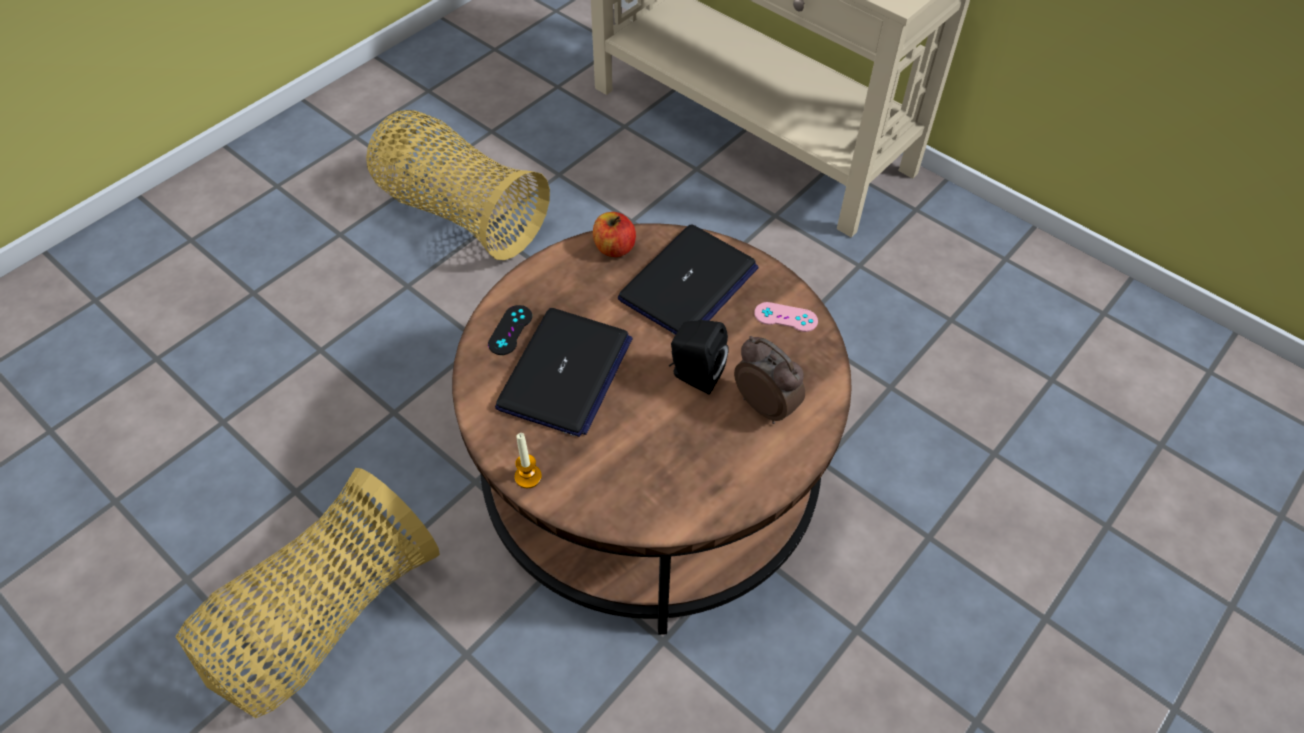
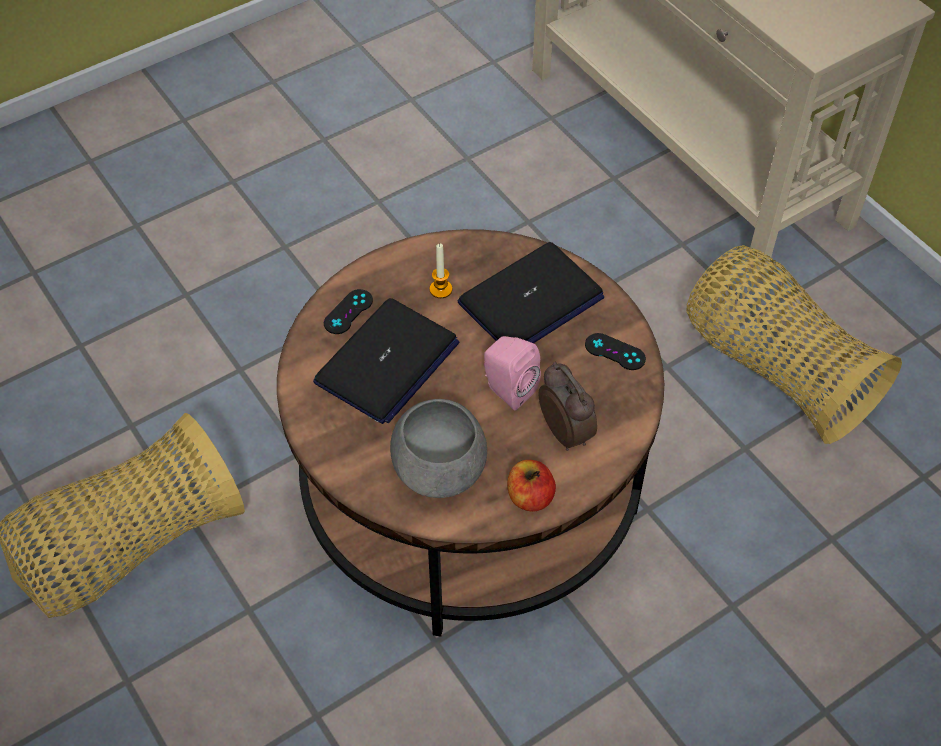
camera: 15 degrees right, 0 degrees up
basket [366,110,550,260] -> basket moved to [686,245,902,444]
candle [515,433,542,488] -> candle moved to [429,244,452,298]
apple [593,212,636,257] -> apple moved to [507,460,556,512]
black speaker [669,320,729,395] -> pink speaker [484,336,541,410]
pink game controller [754,302,818,332] -> black game controller [585,333,646,370]
none -> grey bowl [390,399,487,498]

